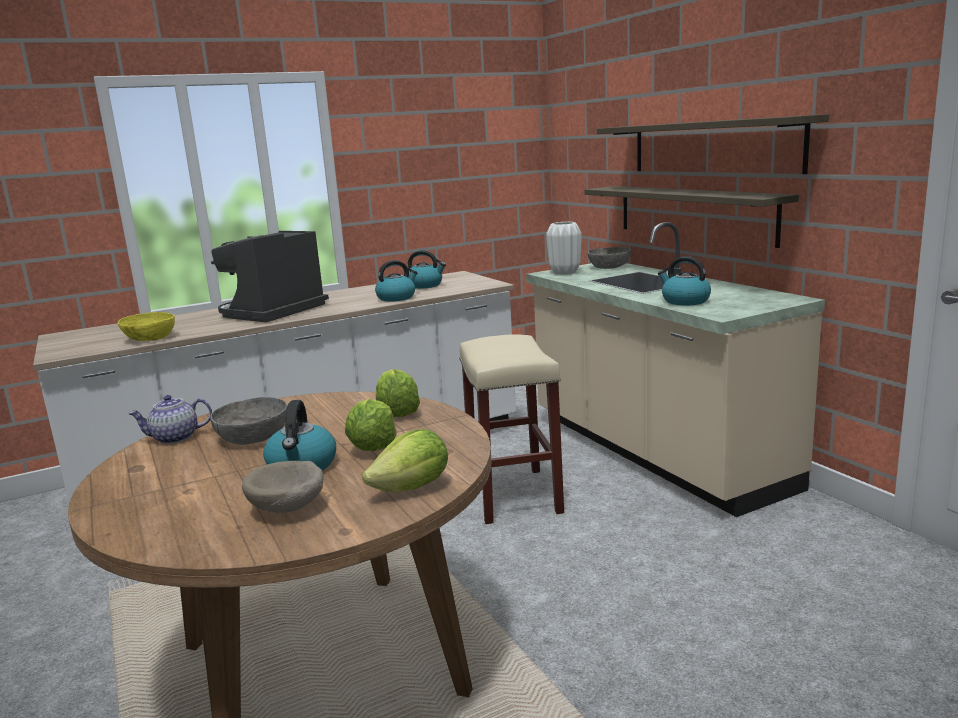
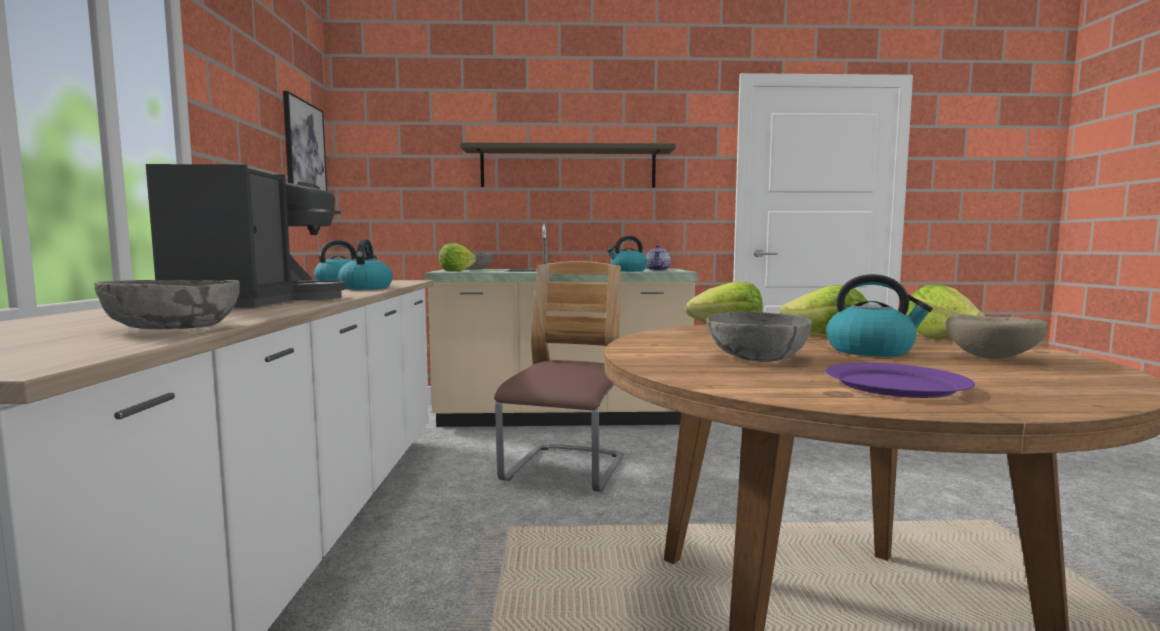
camera: 65 degrees left, 10 degrees down
yellow bowl [118,312,175,341] -> grey bowl [94,280,240,329]
teapot [128,395,212,444] -> teapot moved to [645,245,671,271]
coffee machine [211,231,329,322] -> coffee machine turned 150 degrees counterclockwise [146,164,346,308]
beige stool [459,334,564,524] -> chair [494,261,624,492]
white vase [546,222,582,275] -> lettuce [439,243,476,271]
shelf [585,186,799,248] -> none
none -> picture [283,91,327,191]
none -> purple plate [825,363,975,398]

